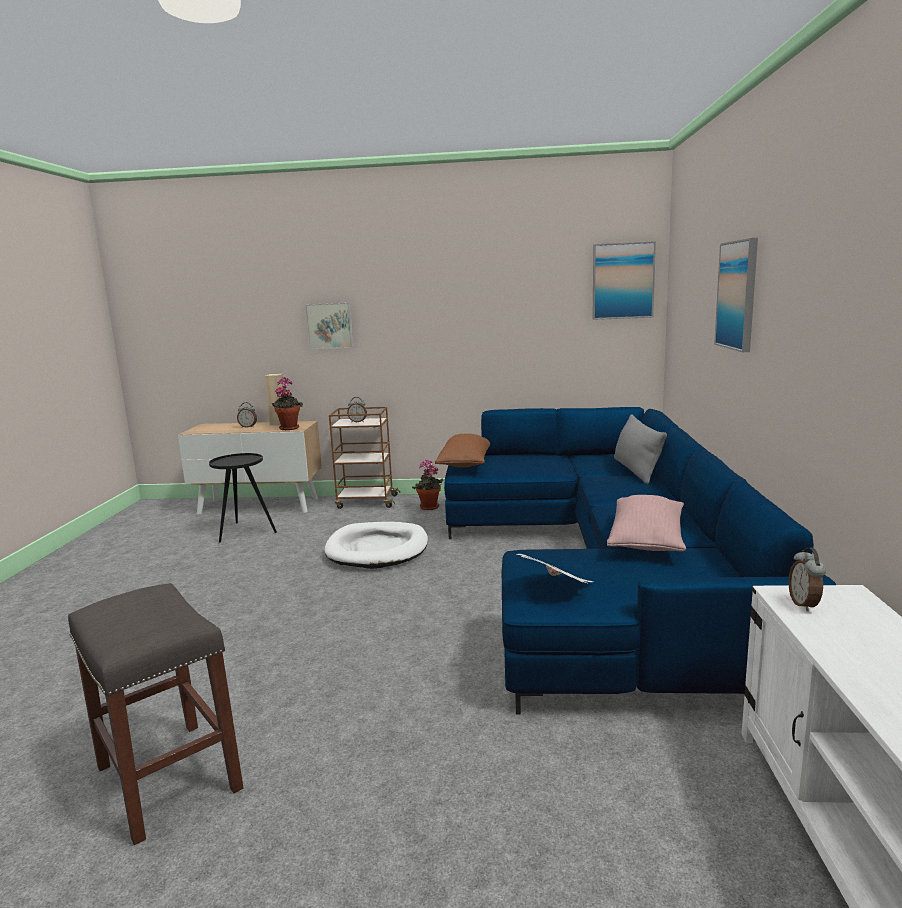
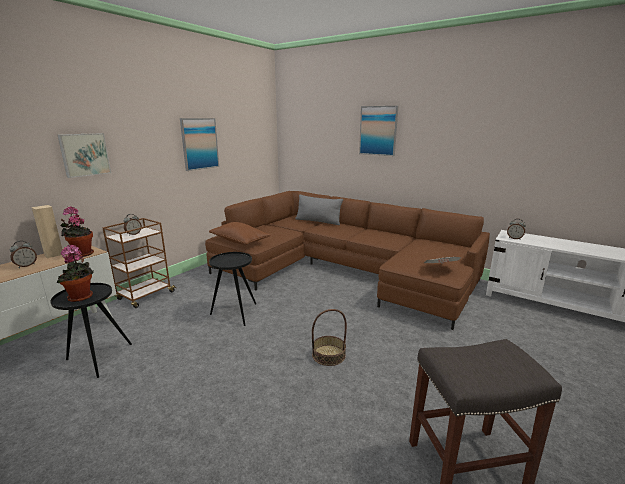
camera: 60 degrees left, 5 degrees up
white dog bed [324,522,428,569] -> black side table [209,252,256,326]
potted plant [412,460,444,510] -> potted plant moved to [57,245,94,302]
blue sofa [444,407,836,714] -> brown sofa [205,191,490,330]
picture [592,241,656,320] -> picture moved to [180,118,219,171]
pink pillow [607,495,686,551] -> none
none -> basket [312,309,347,366]

